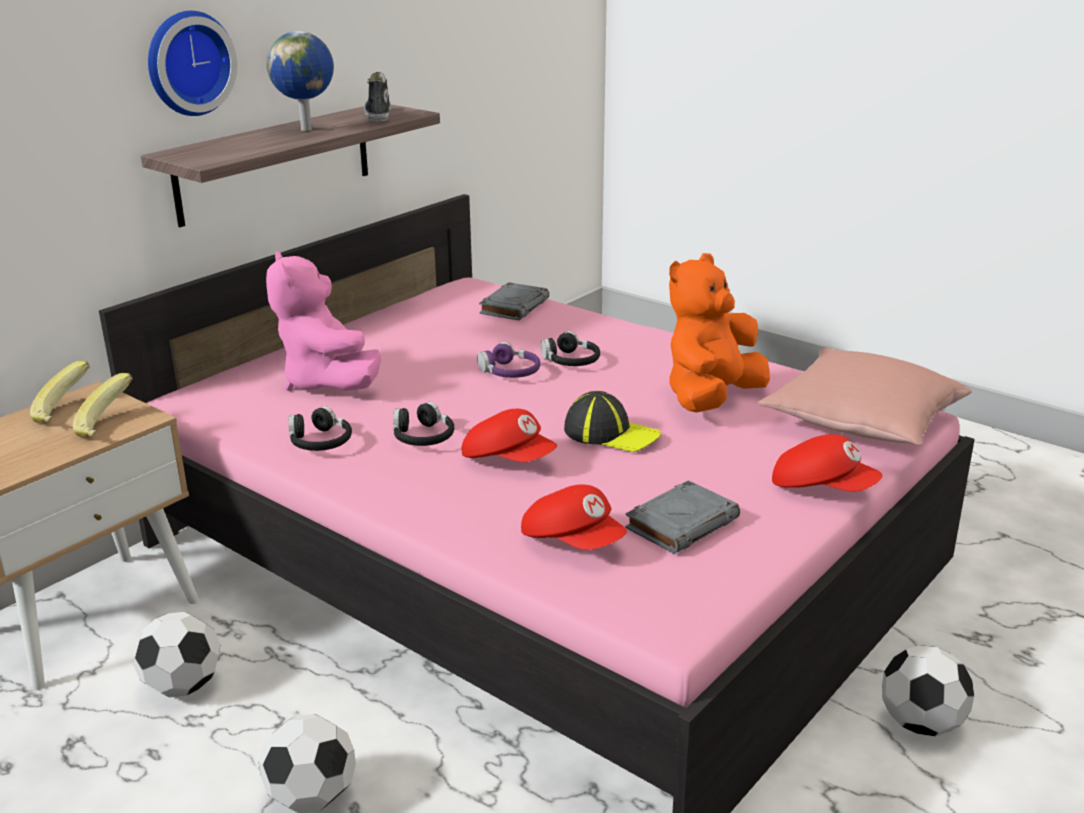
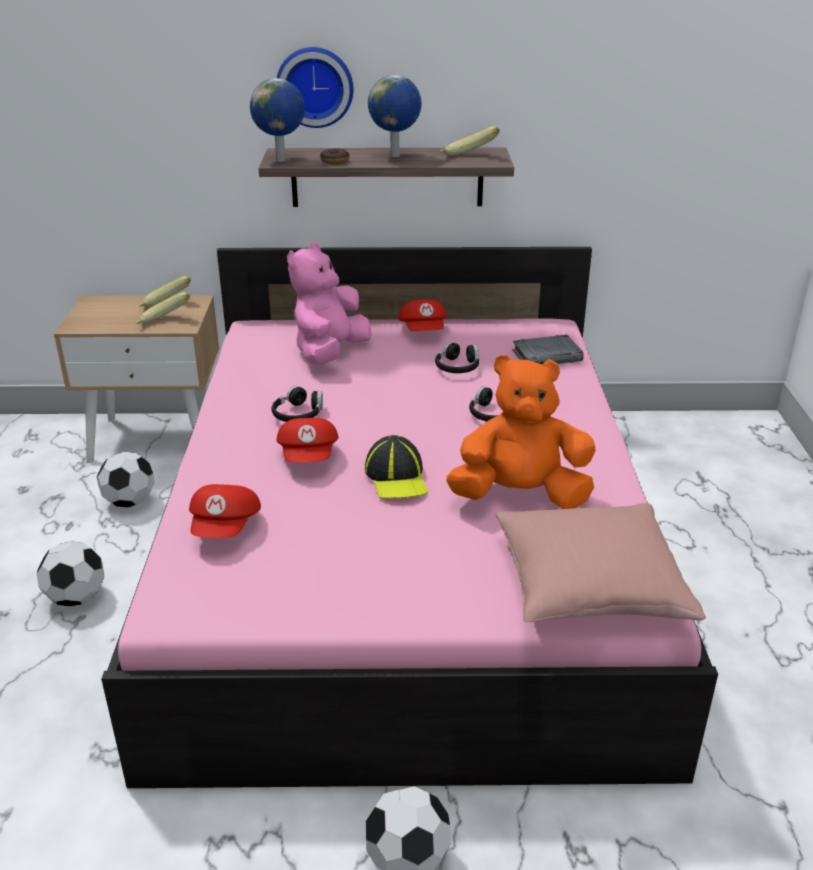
camera: 50 degrees right, 5 degrees up
black headphones [288,406,352,451] -> black headphones moved to [435,342,479,373]
shoe [364,72,391,122] -> banana [440,126,499,156]
purple headphones [477,342,540,378] -> none
grey book [625,480,740,554] -> none
red cap [772,434,882,492] -> red cap moved to [398,299,447,331]
none -> globe [250,78,304,162]
none -> donut [320,148,350,164]

